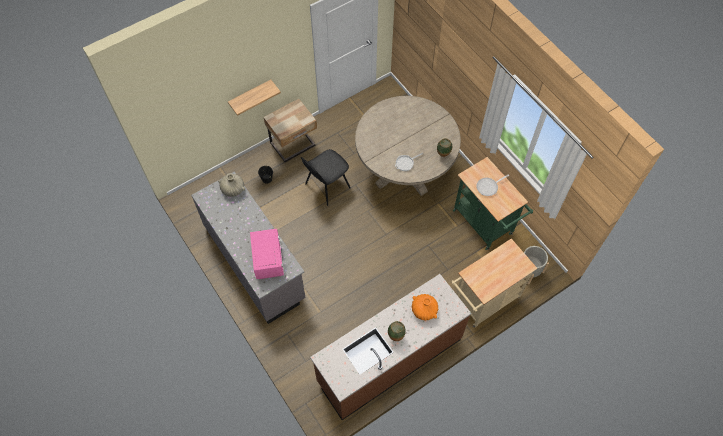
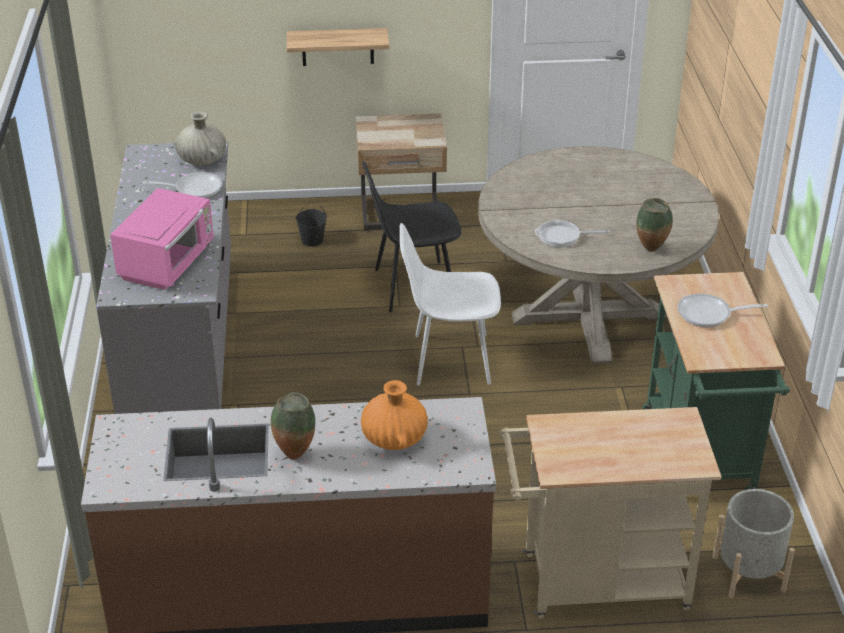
camera: 30 degrees right, 25 degrees down
none -> frying pan [143,172,223,198]
none -> white chair [399,223,501,385]

